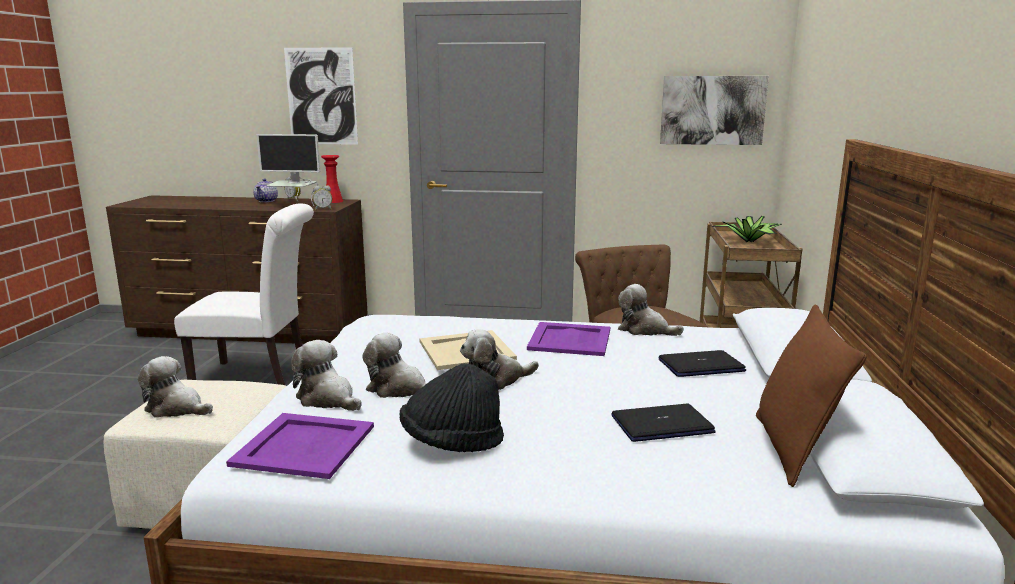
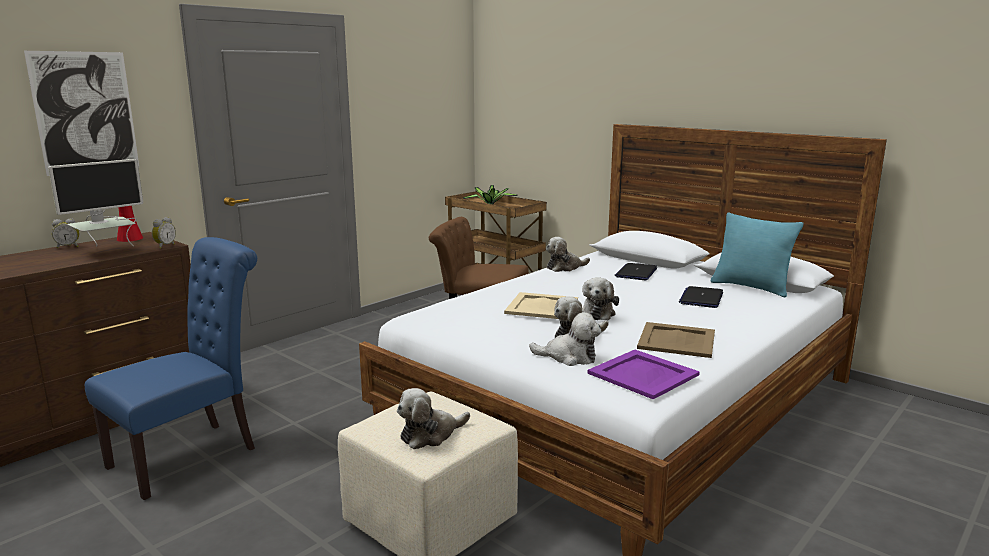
camera: 55 degrees left, 0 degrees up
white chair [174,204,314,385] -> blue chair [85,237,257,500]
teapot [254,178,278,202] -> none
plush toy [291,340,362,411] -> plush toy turned 150 degrees counterclockwise [529,312,602,366]
black hat [400,363,504,452] -> beige tray [637,322,715,358]
purple tray [527,322,610,356] -> none
picture [660,76,769,145] -> none
brown pillow [756,305,867,487] -> turquoise pillow [711,212,804,297]

